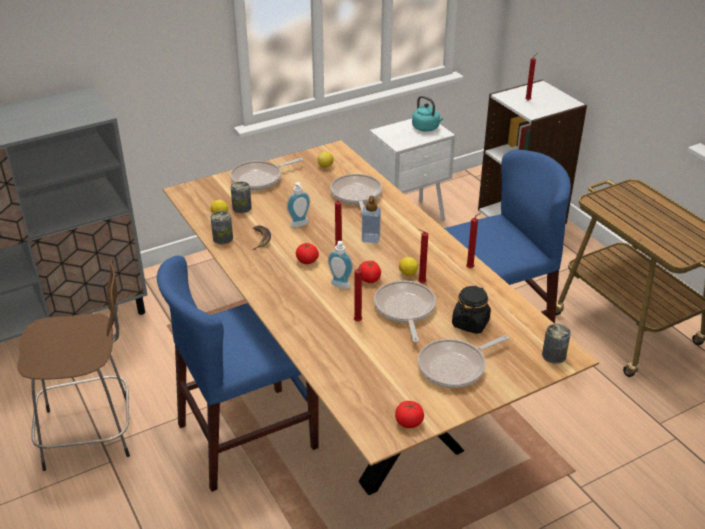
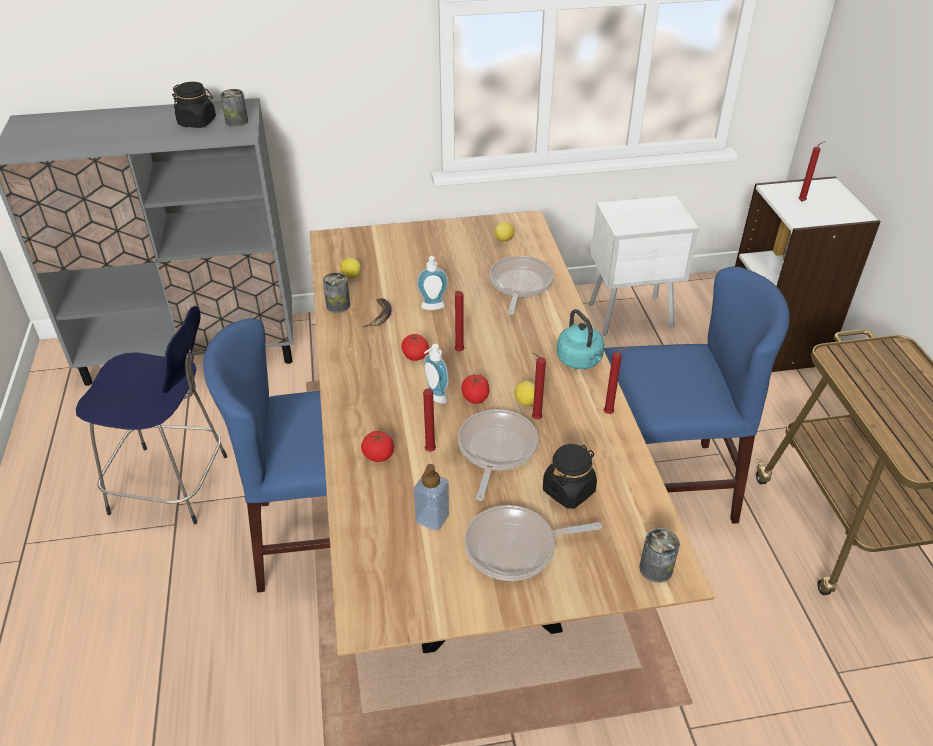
camera: 20 degrees right, 5 degrees up
brown stool [17,260,130,471] -> blue stool [76,306,227,524]
frying pan [230,158,303,190] -> none
can [231,181,252,213] -> can moved to [220,89,248,127]
soap dispenser [362,196,381,243] -> soap dispenser moved to [414,464,449,531]
tomato [395,401,424,428] -> tomato moved to [361,431,394,462]
turquoise kettle [412,96,443,132] -> turquoise kettle moved to [557,309,604,369]
none -> black jar [172,82,216,128]

